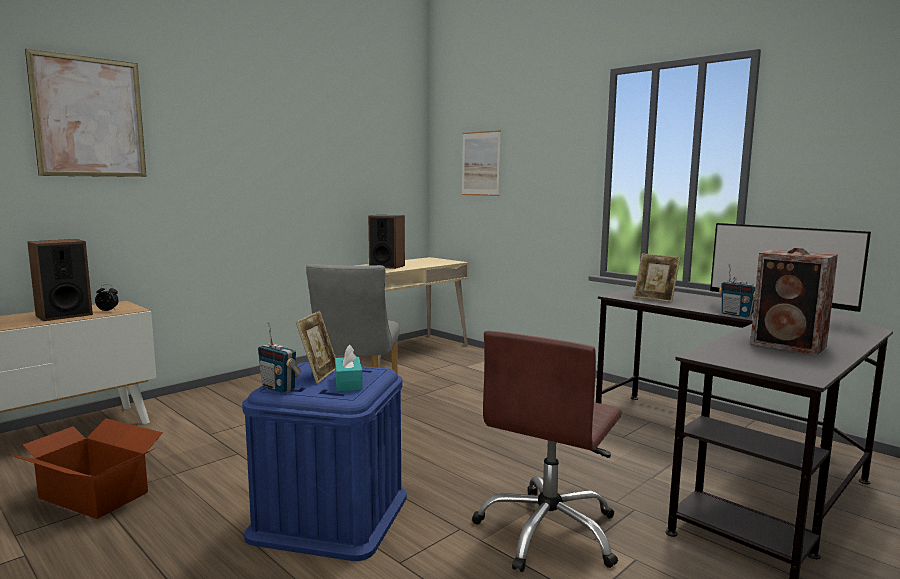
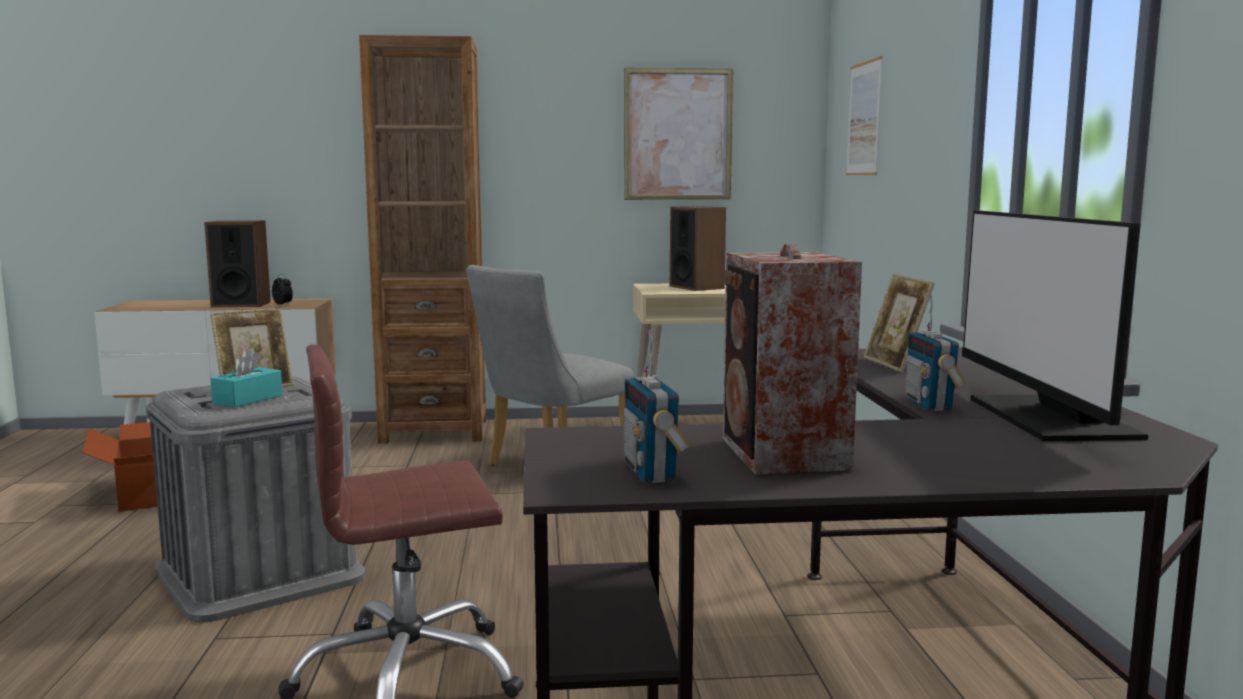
camera: 40 degrees right, 0 degrees up
picture [25,49,147,177] -> picture moved to [624,68,733,200]
blue storage box [242,362,407,561] -> grey storage box [146,376,366,623]
radio [258,322,301,393] -> radio moved to [624,330,690,483]
none -> brown bookcase [359,35,486,444]

